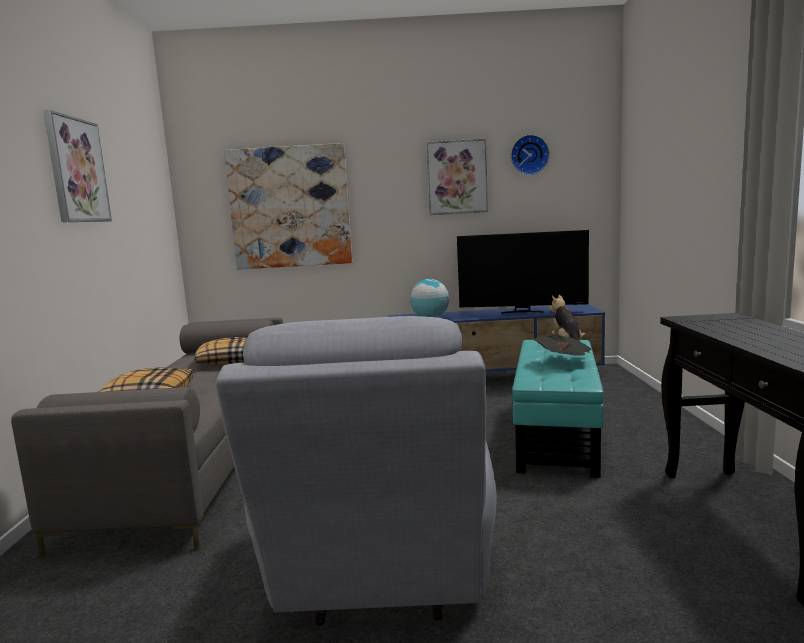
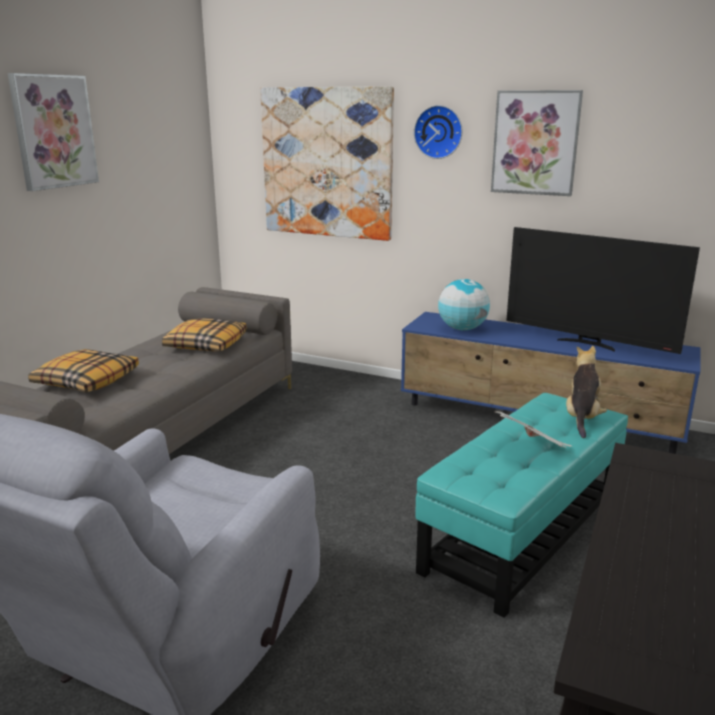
camera: 25 degrees right, 10 degrees up
wall clock [511,135,550,175] -> wall clock moved to [414,105,462,159]

